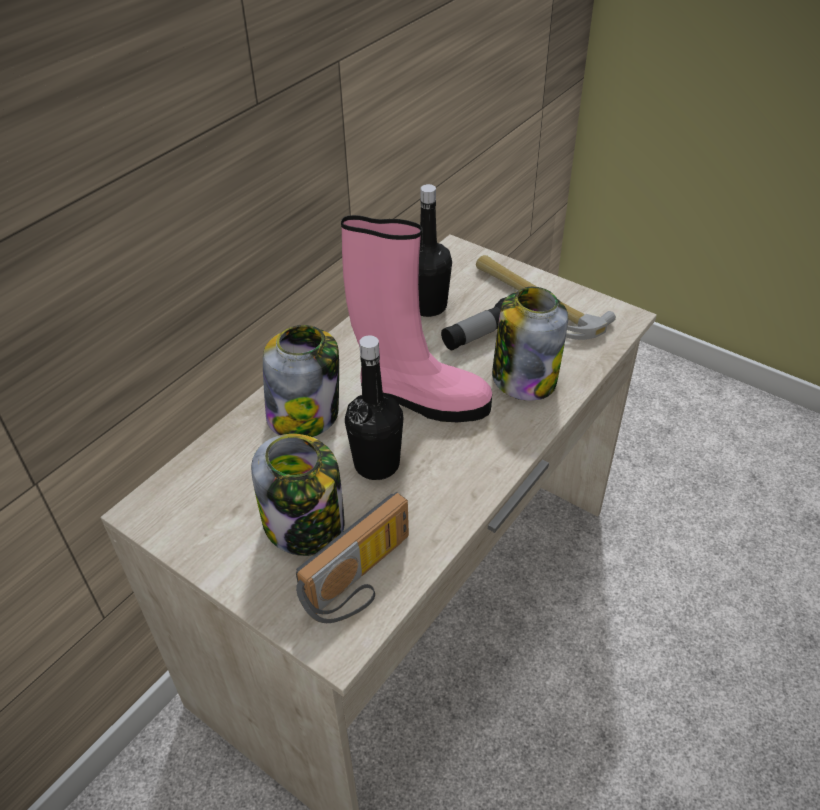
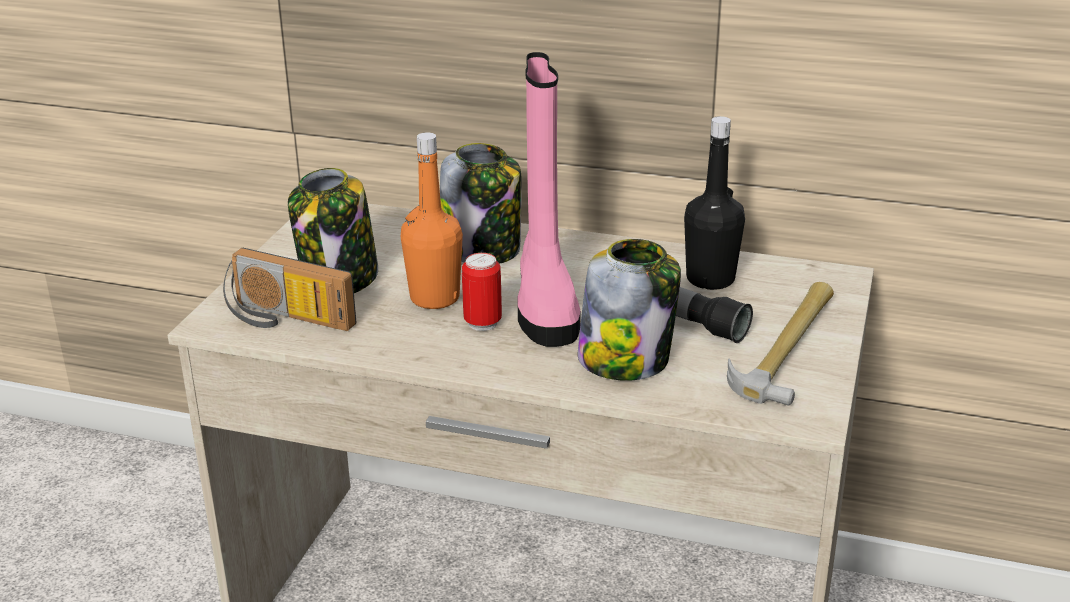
camera: 70 degrees right, 15 degrees down
black bottle [345,335,404,480] -> orange bottle [401,133,463,309]
none -> can [462,253,502,331]

